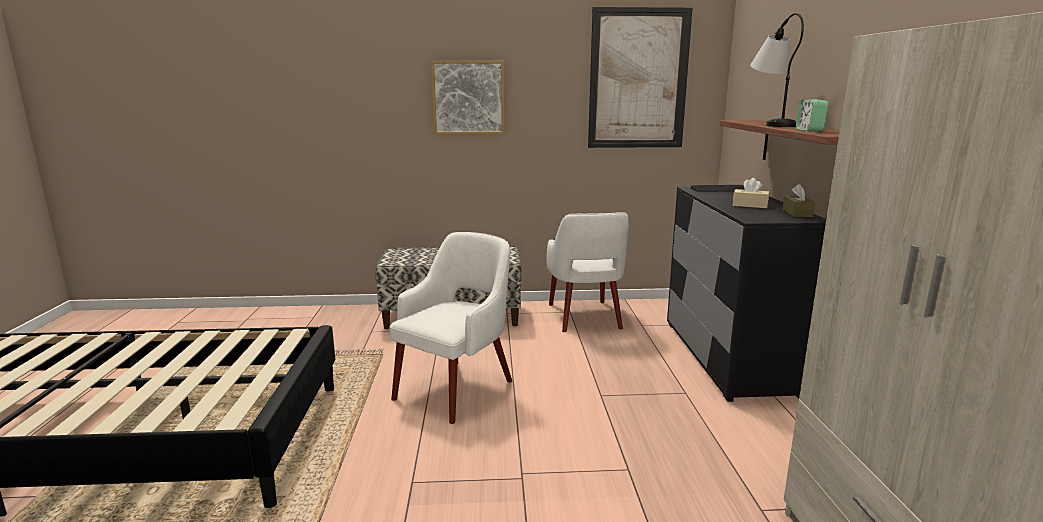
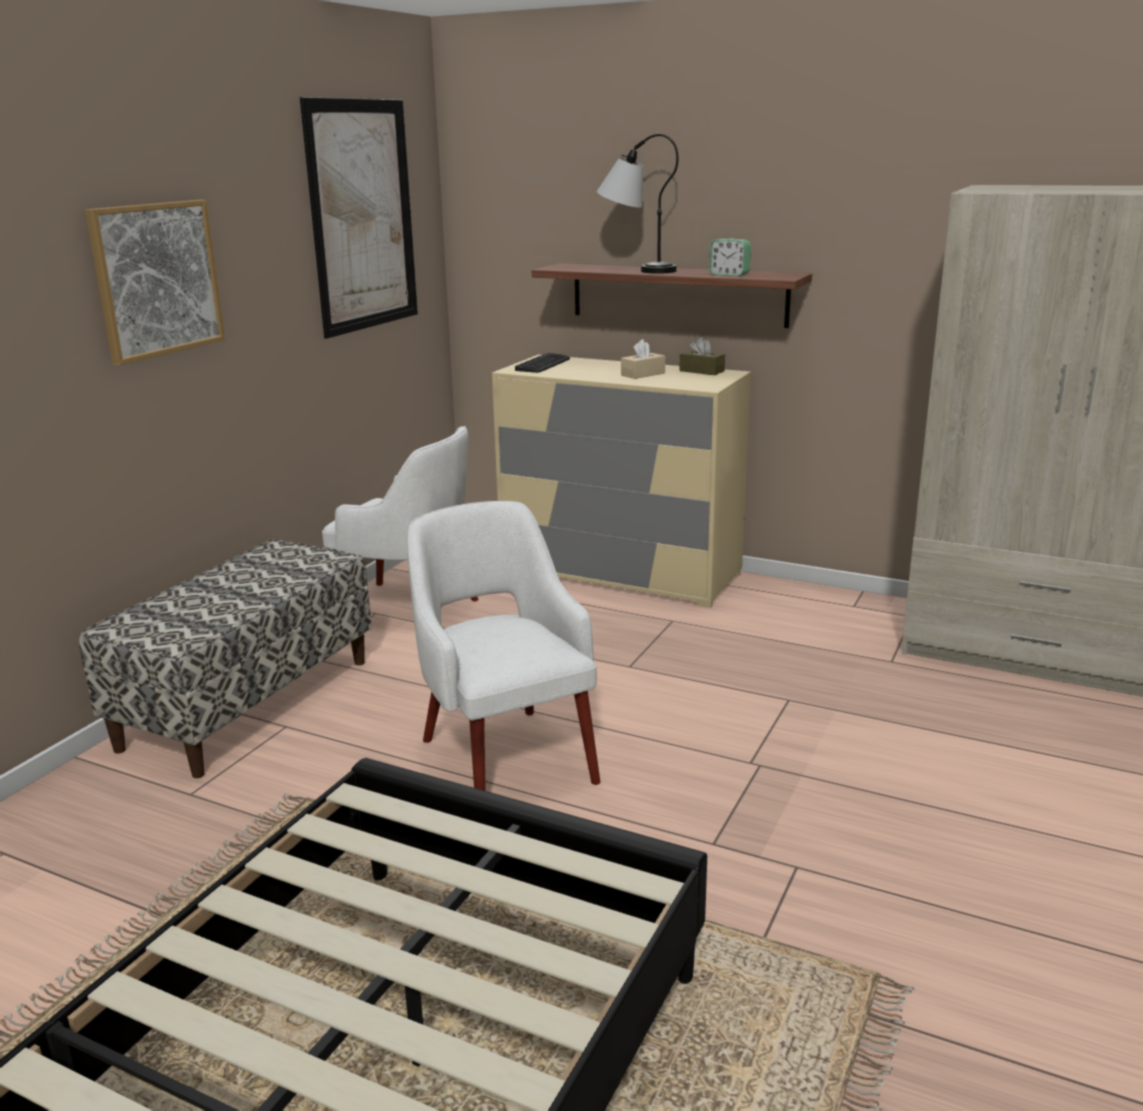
camera: 60 degrees left, 5 degrees up
black dresser [667,187,826,402] -> beige dresser [492,355,751,608]

